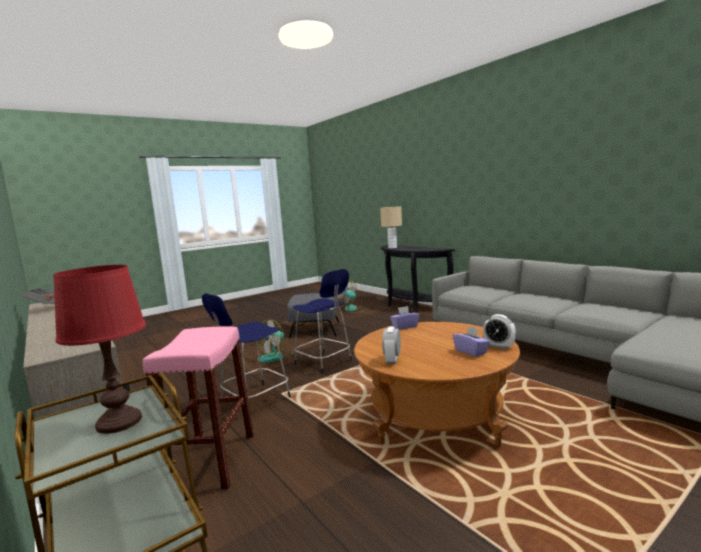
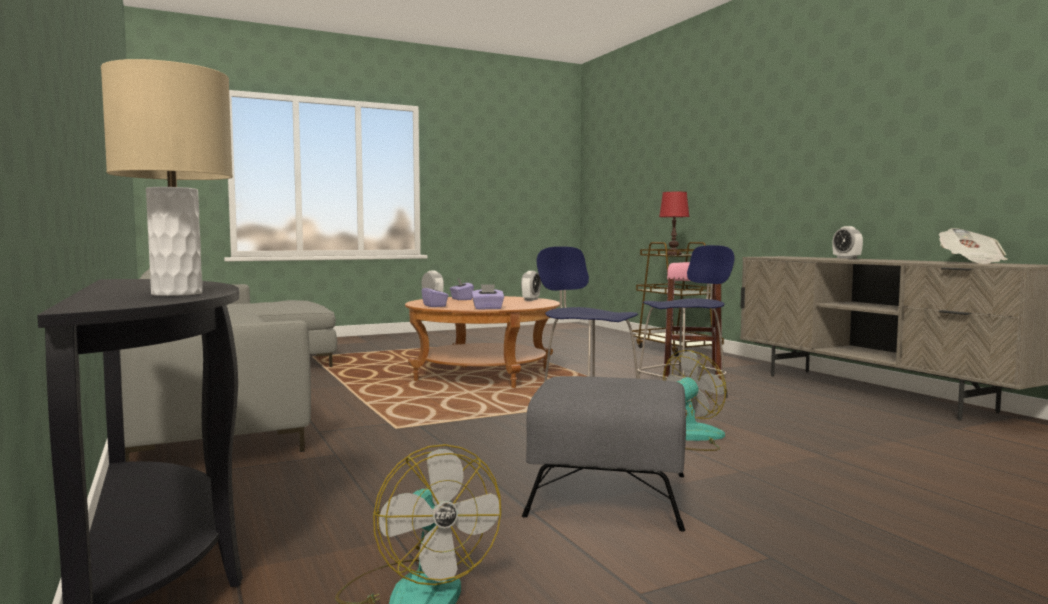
camera: 170 degrees left, 5 degrees down
none -> purple tissue box [422,282,449,307]
none -> alarm clock [832,226,863,259]

